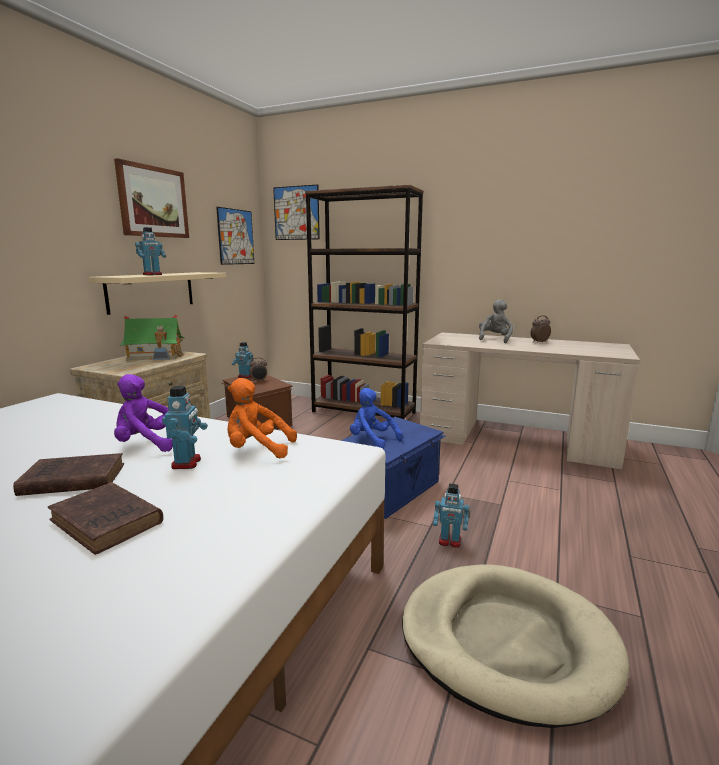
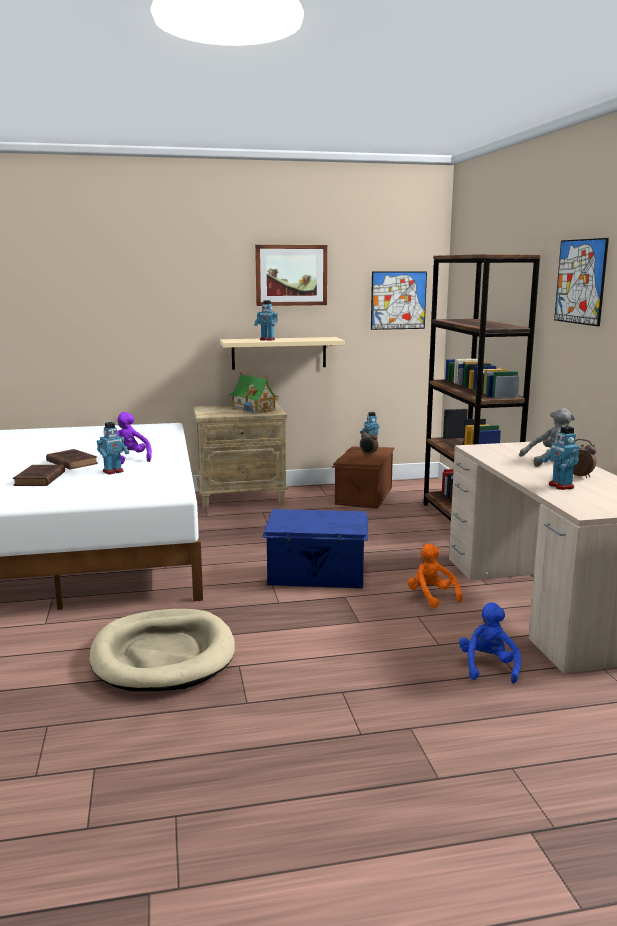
camera: 55 degrees right, 0 degrees up
orange plush toy [228,378,297,458] -> orange plush toy moved to [408,544,463,608]
picture [273,185,320,240] -> picture moved to [554,238,609,326]
blue plush toy [350,388,403,449] -> blue plush toy moved to [459,602,521,684]
toy robot [433,483,469,548] -> toy robot moved to [542,426,580,490]

